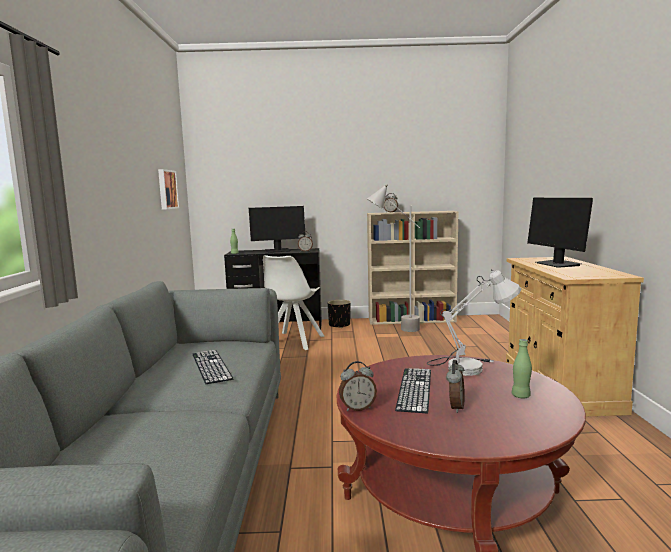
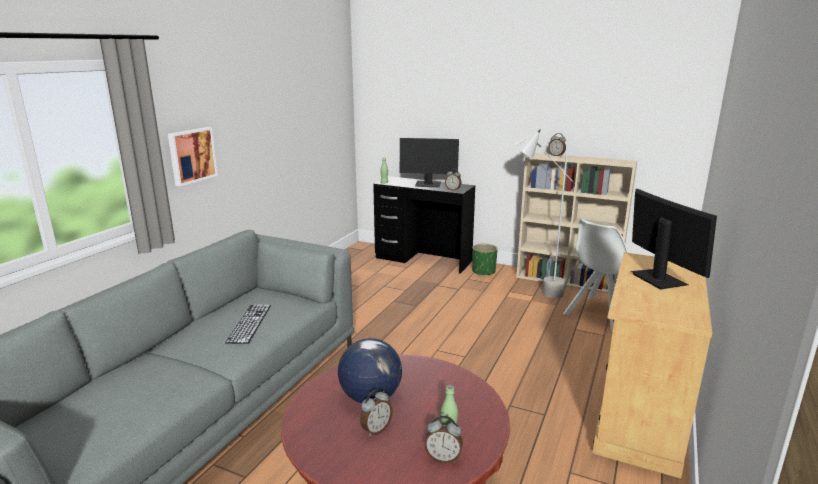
camera: 25 degrees right, 10 degrees up
picture [158,169,179,210] -> picture moved to [168,127,218,186]
white chair [263,255,324,350] -> white chair moved to [563,219,628,331]
black planter [328,300,351,328] -> green planter [472,244,498,276]
alarm clock [339,361,377,411] -> alarm clock moved to [424,416,463,463]
keyboard [395,368,431,414] -> globe [338,338,402,403]
white table lamp [427,269,521,376] -> none
monitor [527,197,593,268] -> monitor turned 150 degrees clockwise [631,189,717,290]

